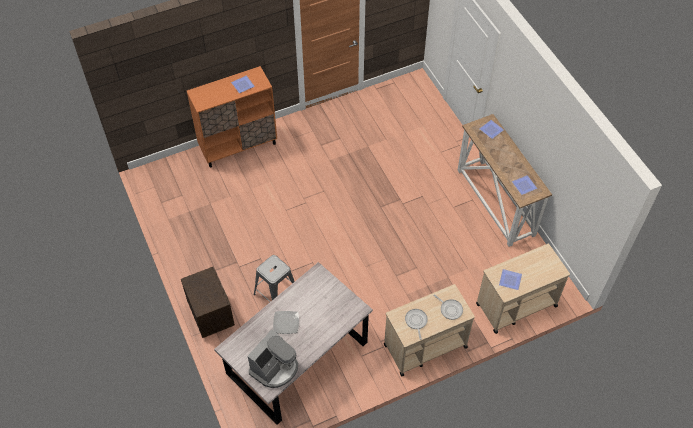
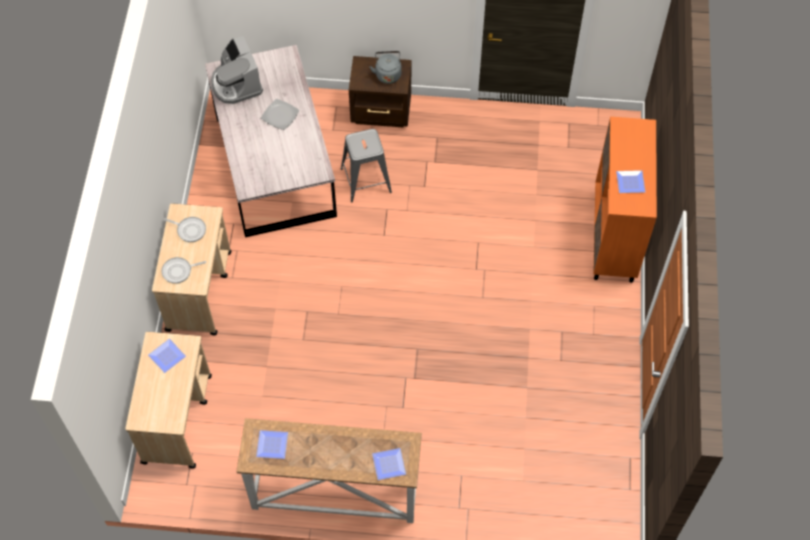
camera: 120 degrees right, 5 degrees up
none -> grey kettle [370,51,402,84]

